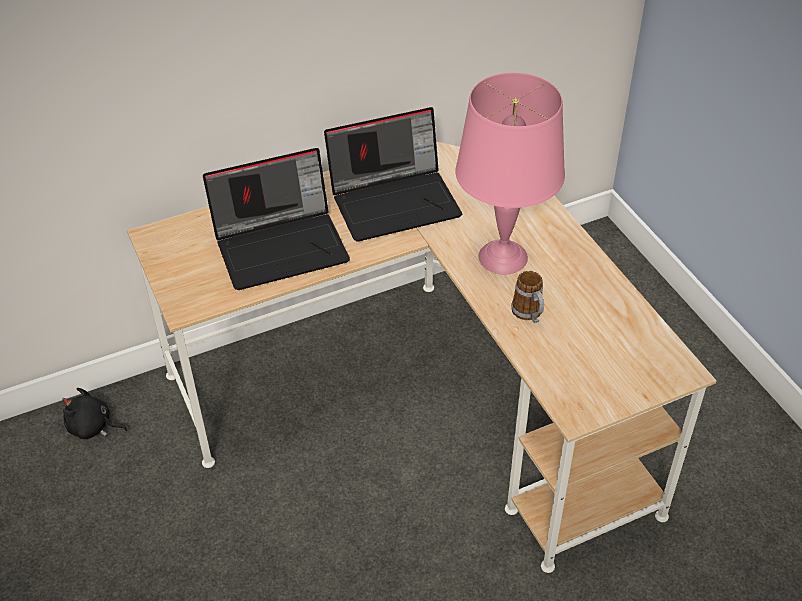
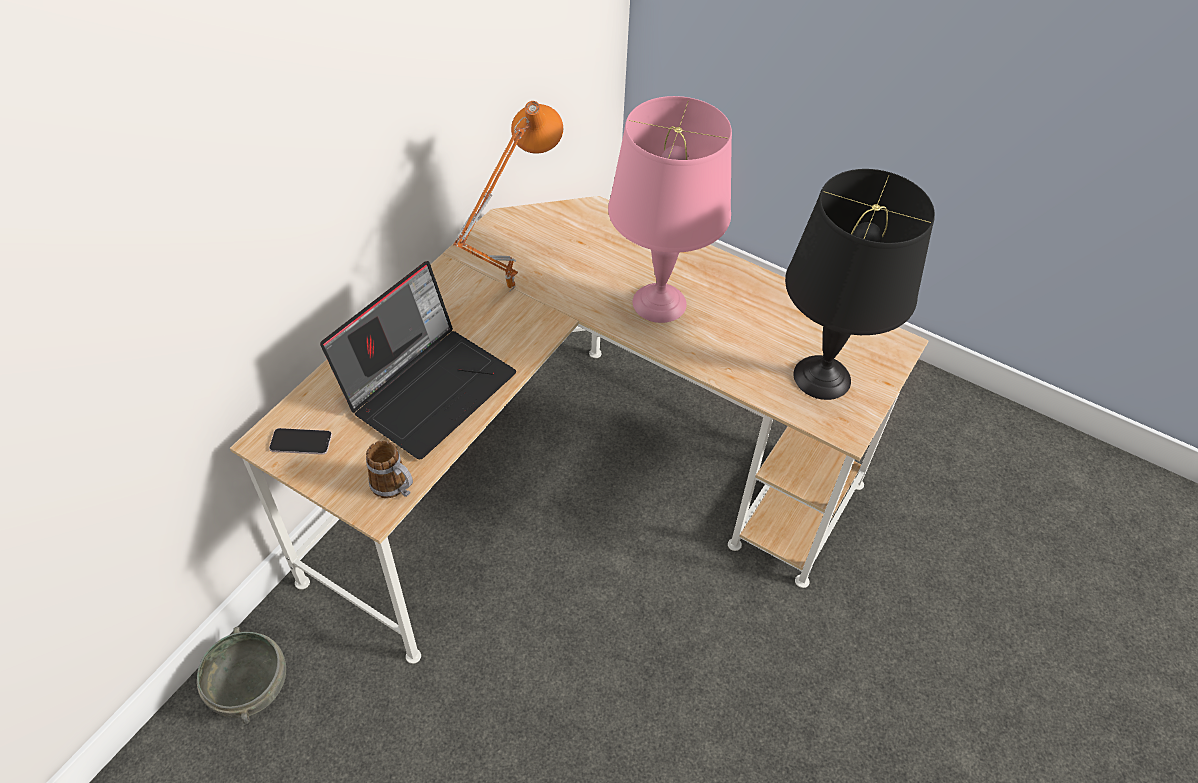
camera: 35 degrees left, 5 degrees up
black plush toy [62,388,127,439] -> grey bowl [197,627,286,724]
laptop [324,107,462,242] -> orange table lamp [453,101,563,292]
mug [511,271,544,323] -> mug moved to [366,440,413,498]
none -> phone [269,428,332,455]
none -> black table lamp [785,169,935,400]

